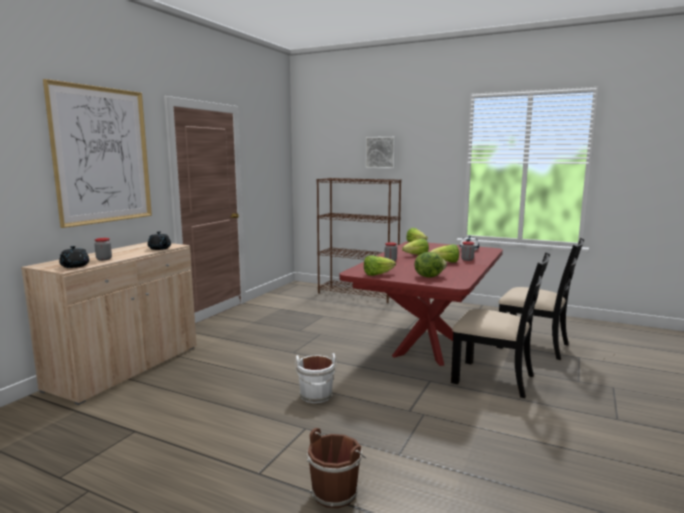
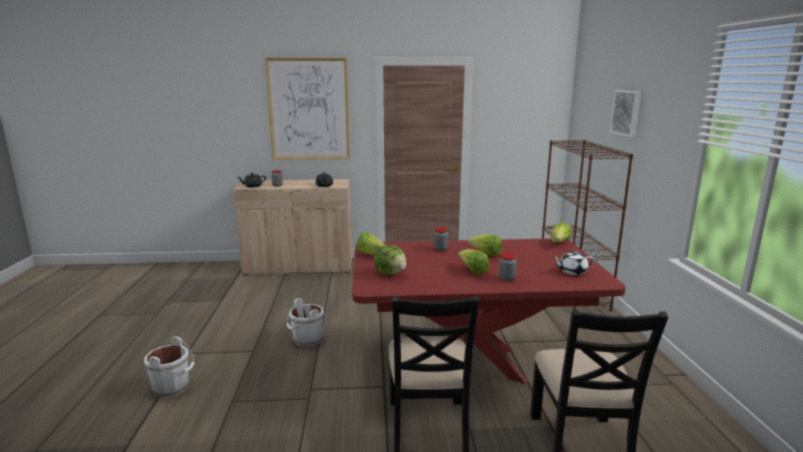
camera: 60 degrees right, 5 degrees up
brown bucket [307,428,366,508] -> white bucket [144,337,194,398]

